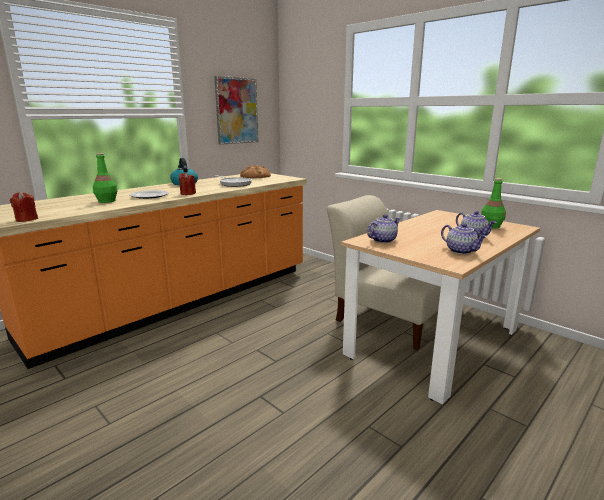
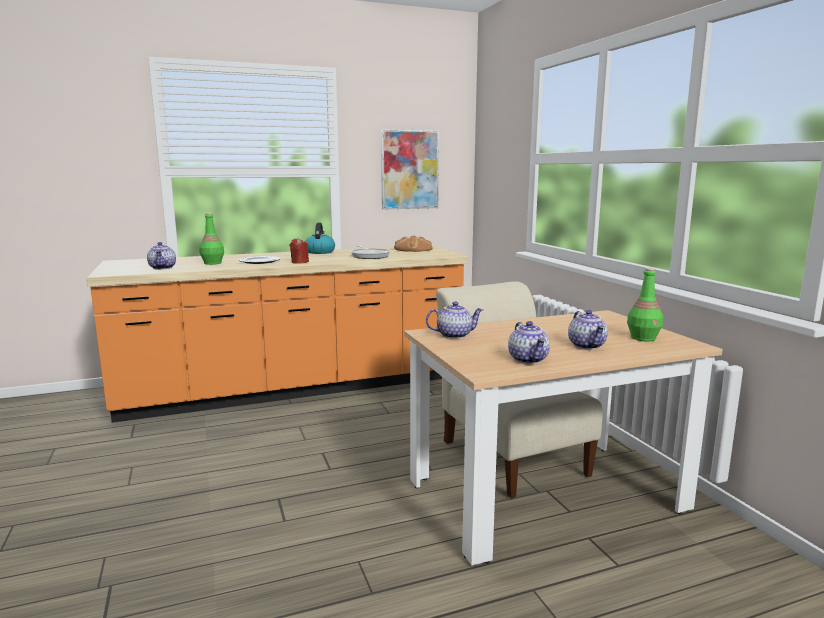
camera: 25 degrees right, 5 degrees down
red candle [10,192,38,222] -> none
none -> teapot [147,242,176,270]

